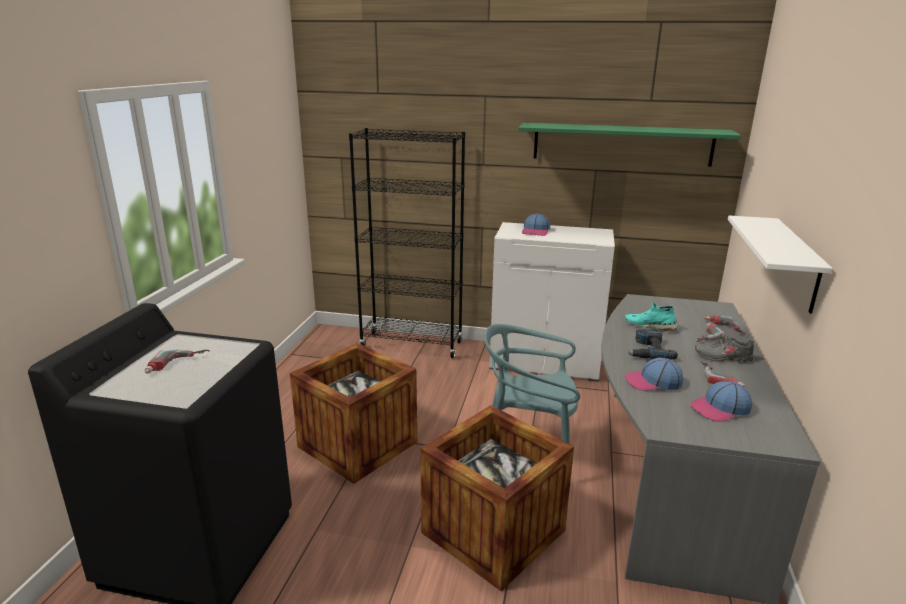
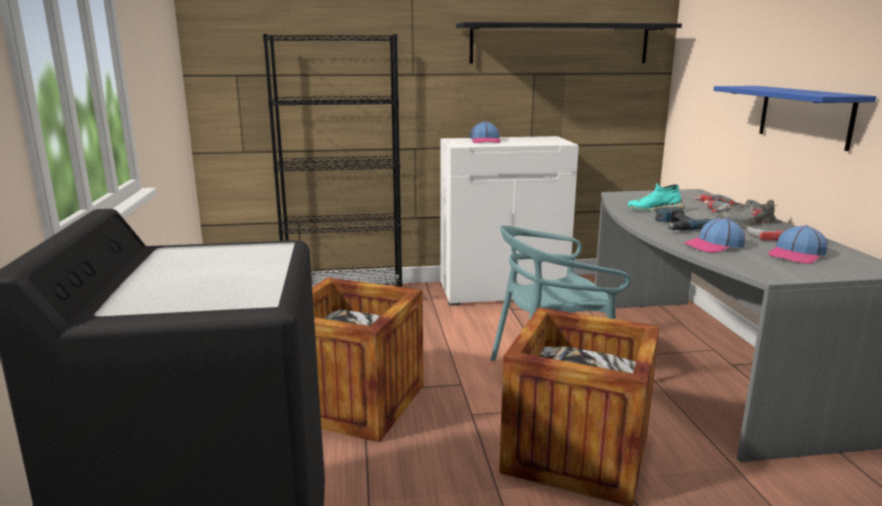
camera: 20 degrees left, 5 degrees down
power drill [145,350,210,374] -> none
green shelf [518,123,741,167] -> black shelf [456,22,682,64]
white shelf [728,216,833,314] -> blue shelf [713,86,876,151]

